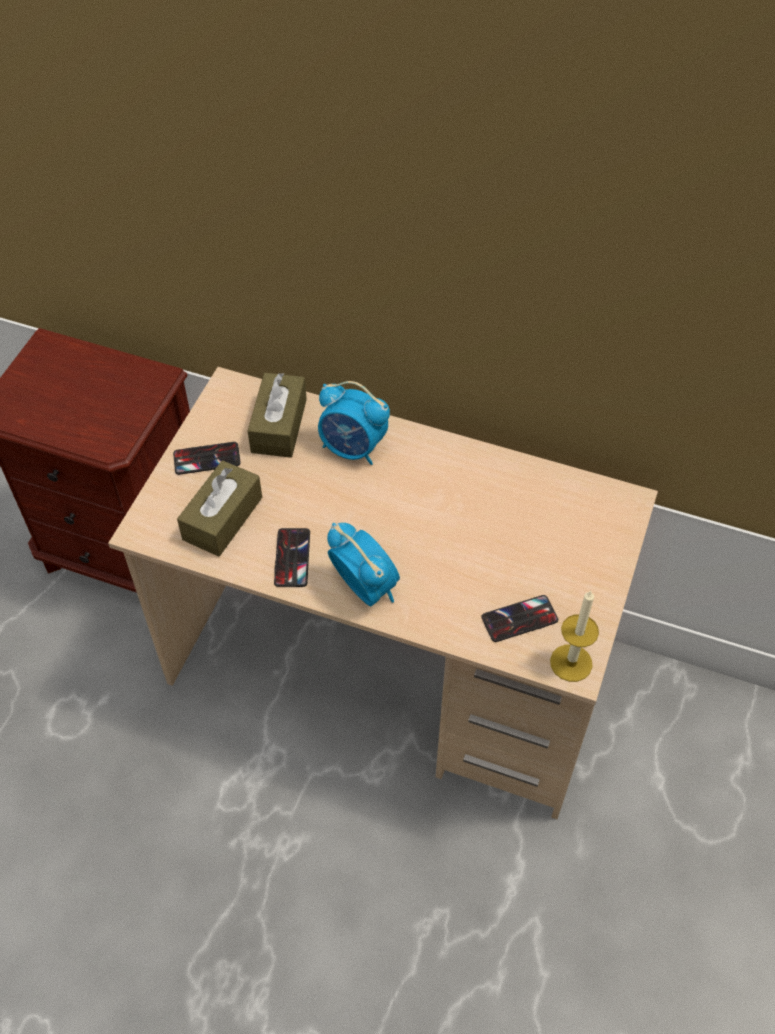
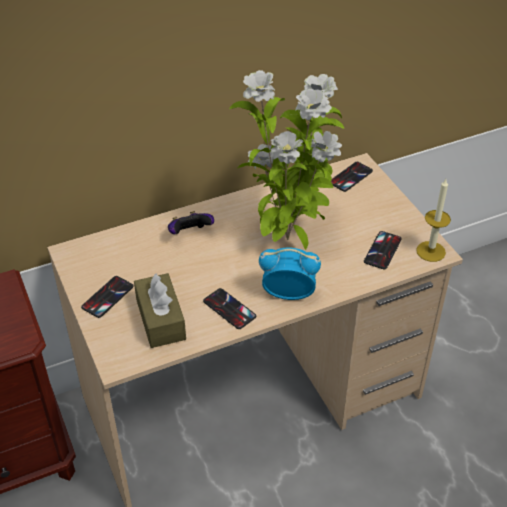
camera: 45 degrees left, 10 degrees down
brown tissue box [248,373,307,458] -> none
alarm clock [318,381,390,465] -> game controller [168,211,214,234]
none -> potted plant [229,70,344,250]
none -> phone [330,162,373,192]

